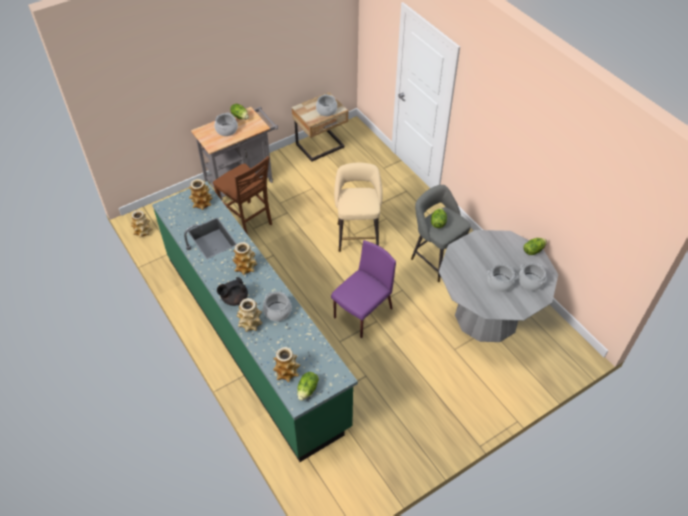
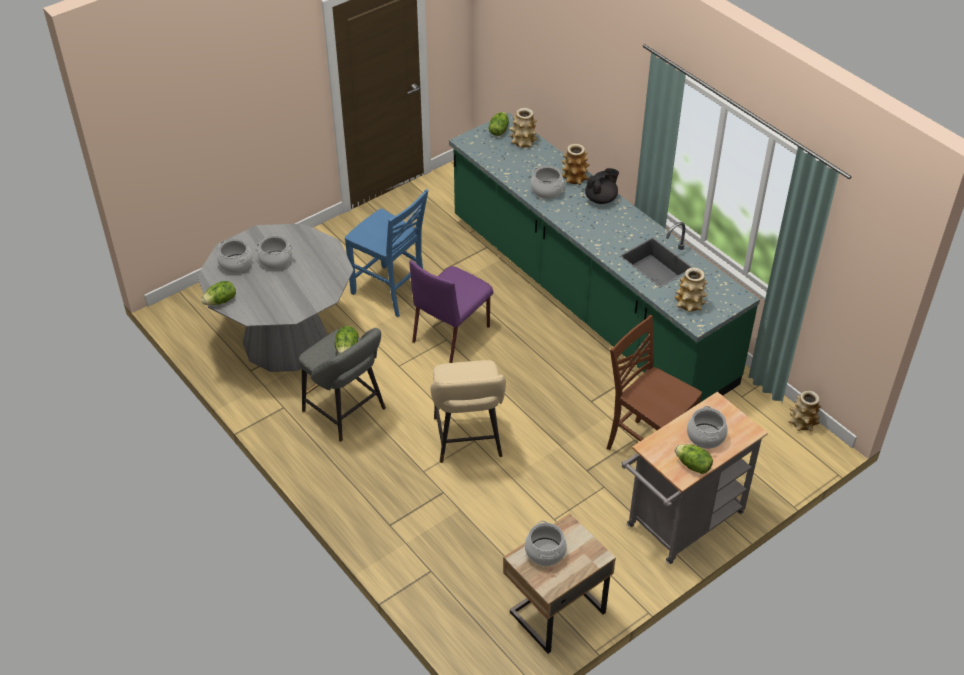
camera: 175 degrees right, 5 degrees down
vase [232,242,258,275] -> none
none -> blue chair [345,189,428,317]

